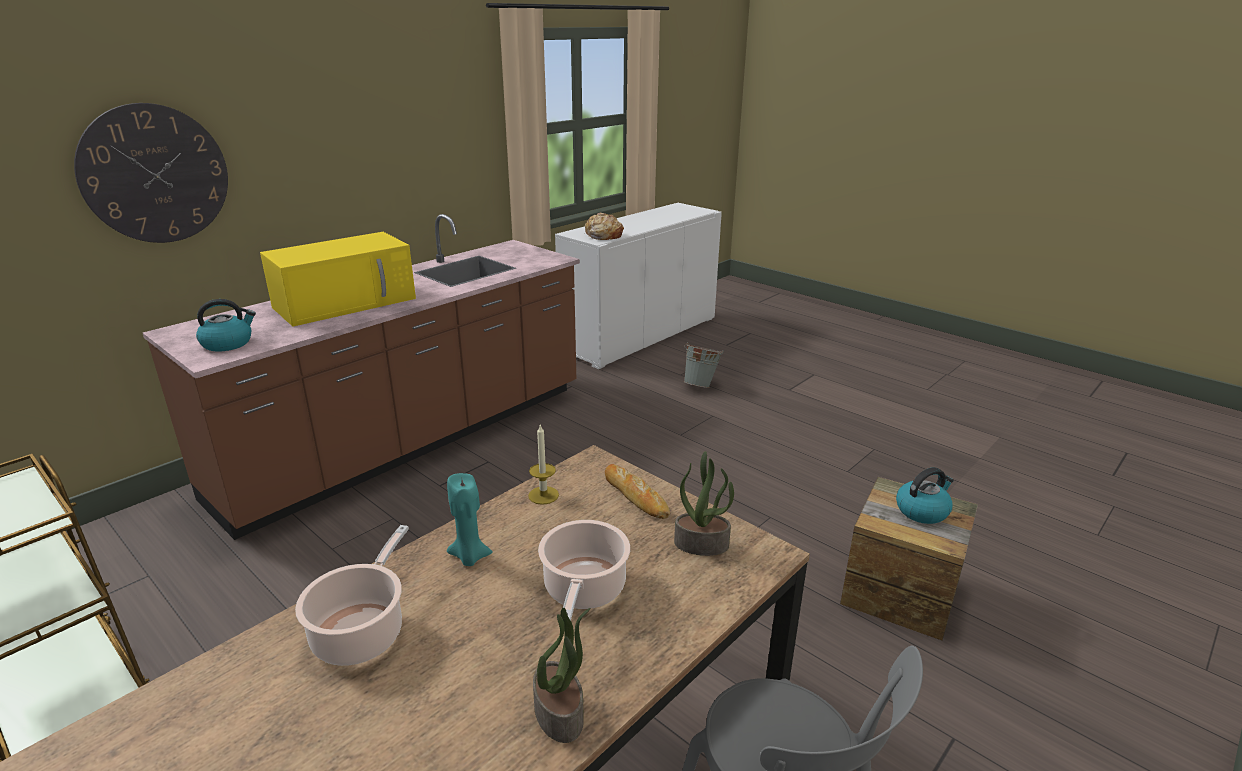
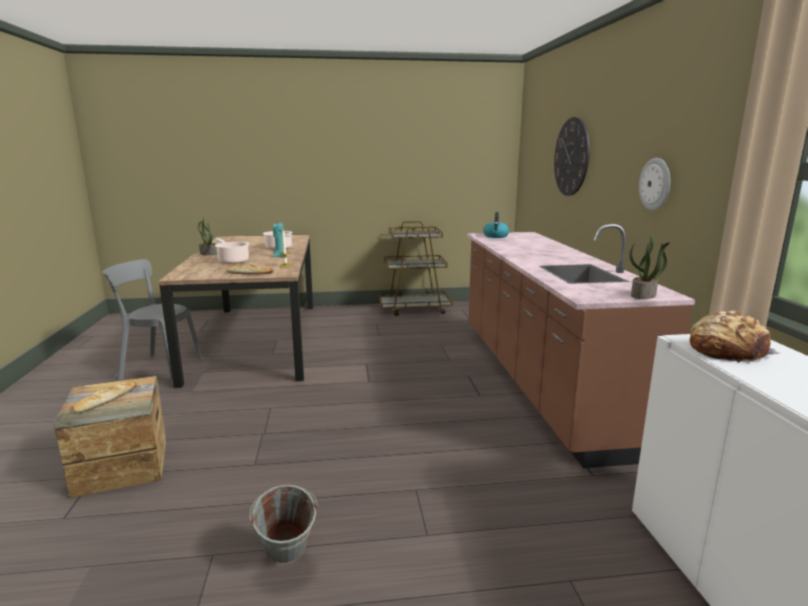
camera: 130 degrees right, 10 degrees down
yellow microwave [260,232,416,327] -> none
potted plant [674,451,734,556] -> potted plant moved to [629,235,670,299]
grey bucket [684,342,724,388] -> grey bucket moved to [249,485,318,564]
kettle [896,467,954,524] -> bread [73,381,136,413]
none -> wall clock [639,158,670,210]

